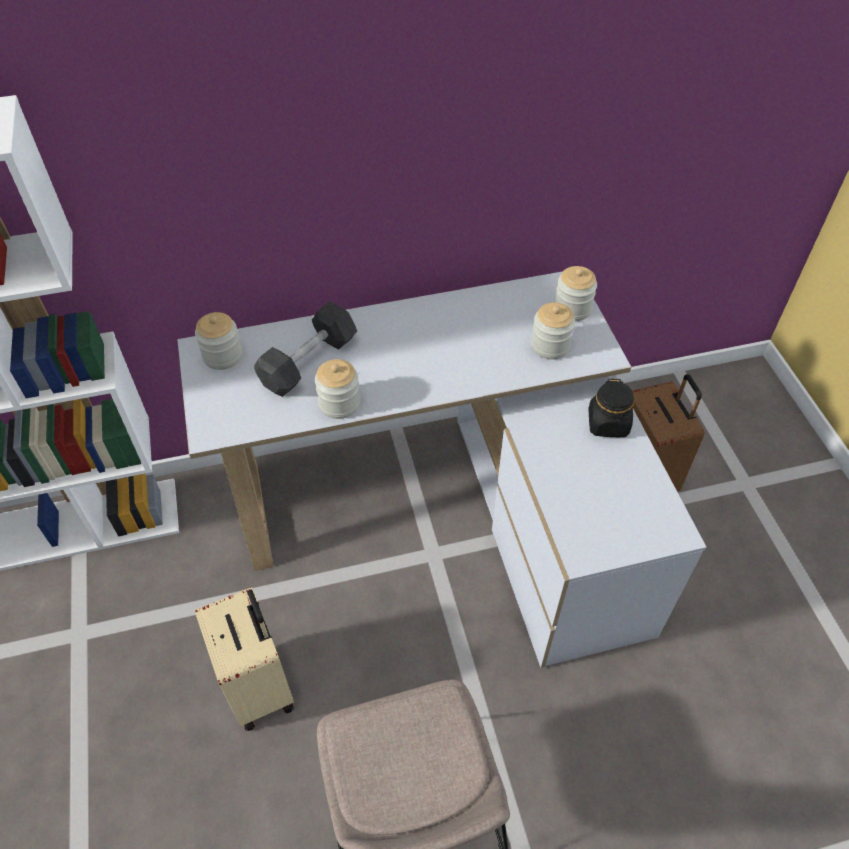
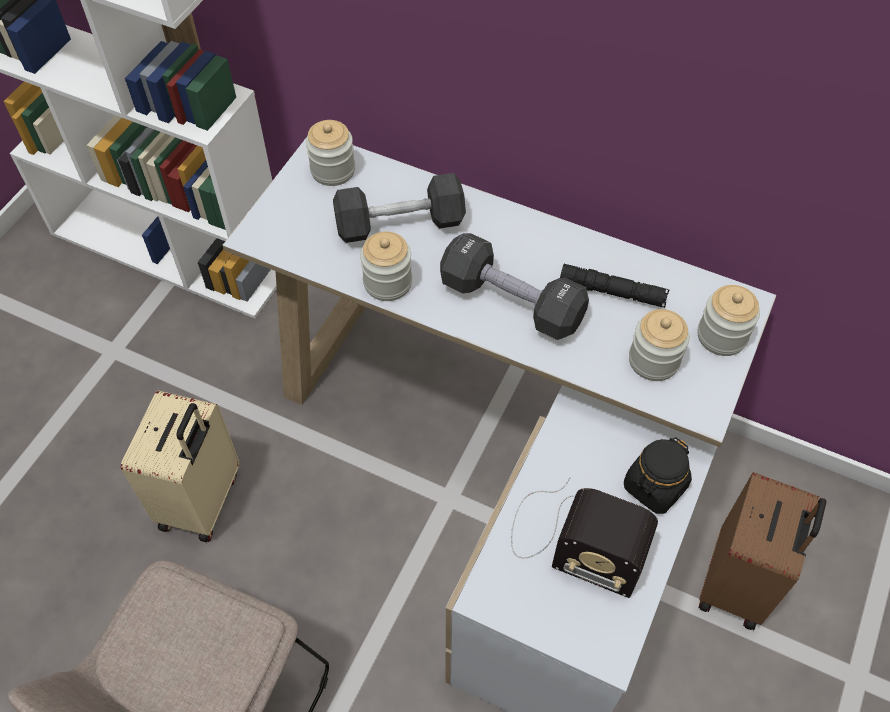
camera: 40 degrees right, 5 degrees up
none -> black dumbbell [440,233,589,340]
none -> radio [511,478,658,598]
none -> black flashlight [560,264,669,308]

